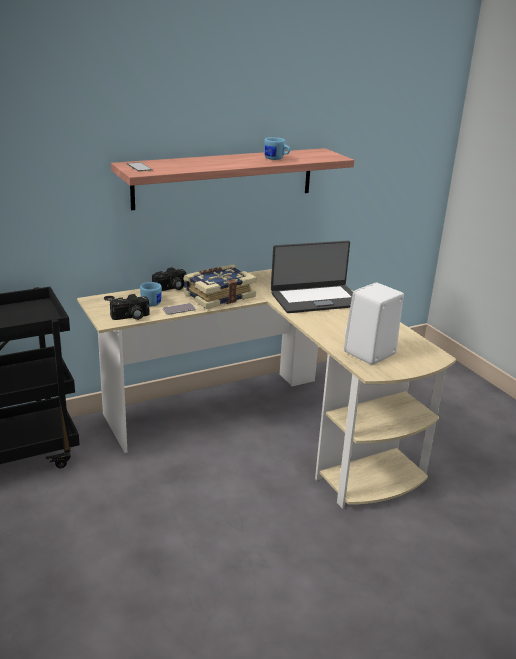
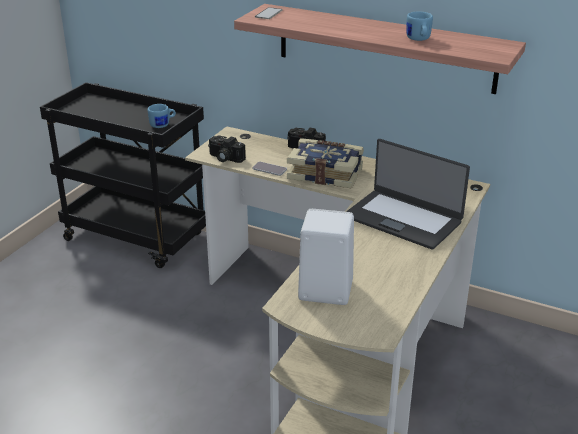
camera: 55 degrees right, 5 degrees up
blue mug [140,282,162,306] -> blue mug moved to [148,104,176,128]

